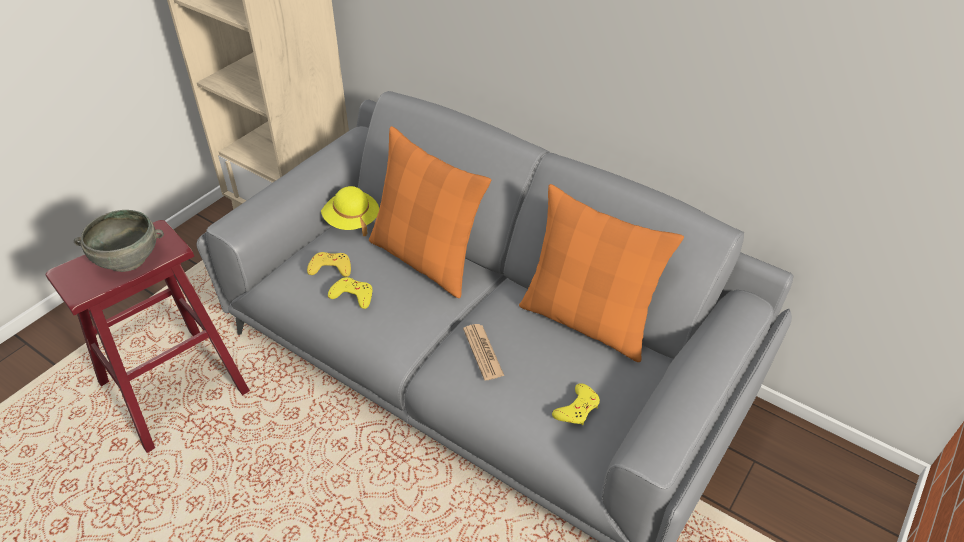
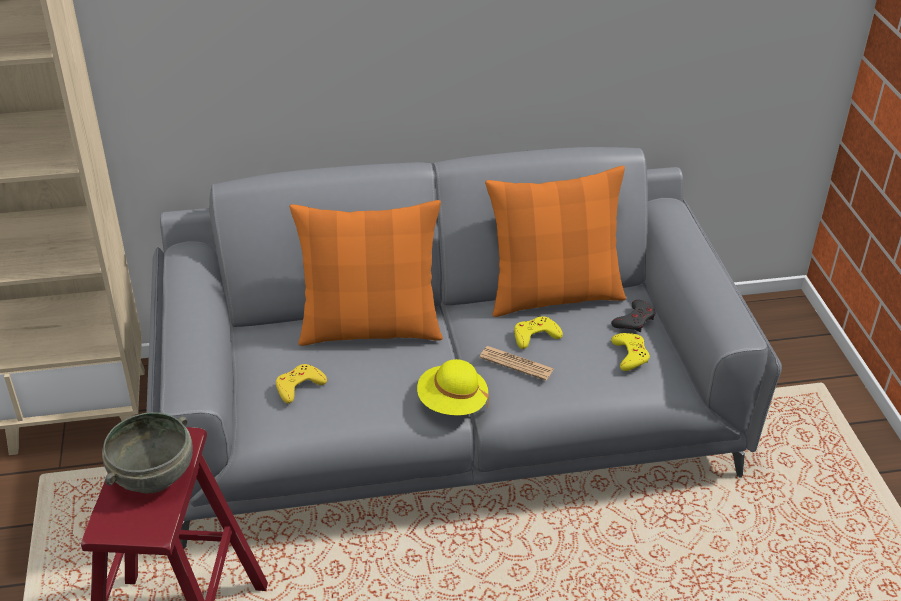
camera: 45 degrees left, 5 degrees down
yellow hat [321,186,379,236] -> yellow hat moved to [417,359,489,415]
yellow game controller [328,277,372,309] -> yellow game controller moved to [514,316,563,349]
none -> grey game controller [611,300,655,332]

